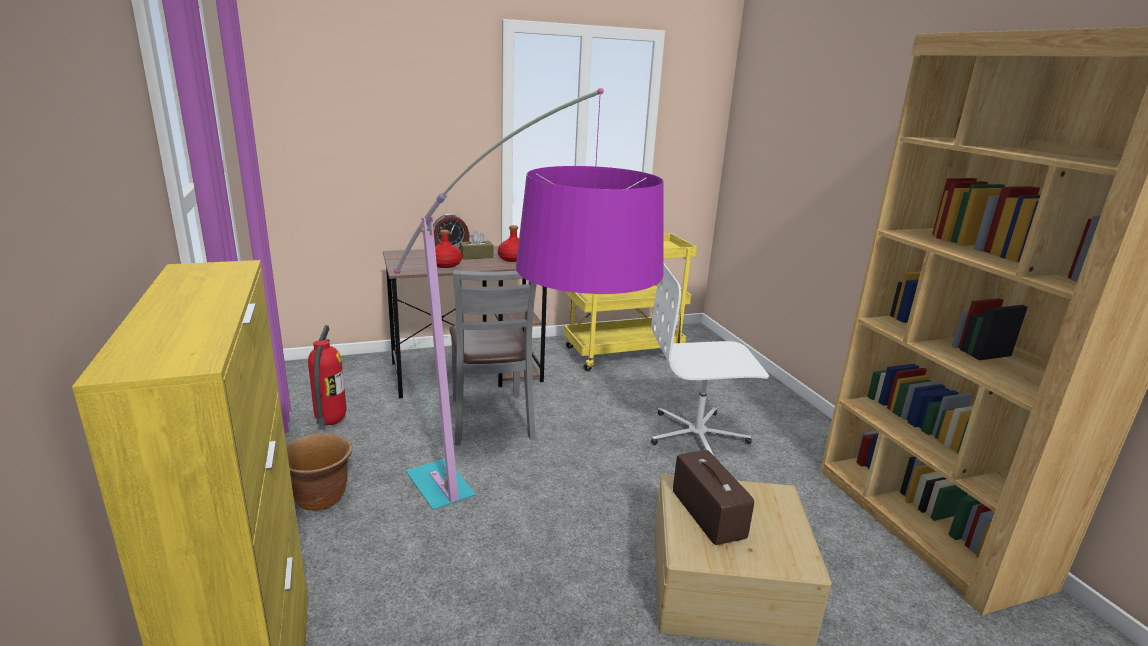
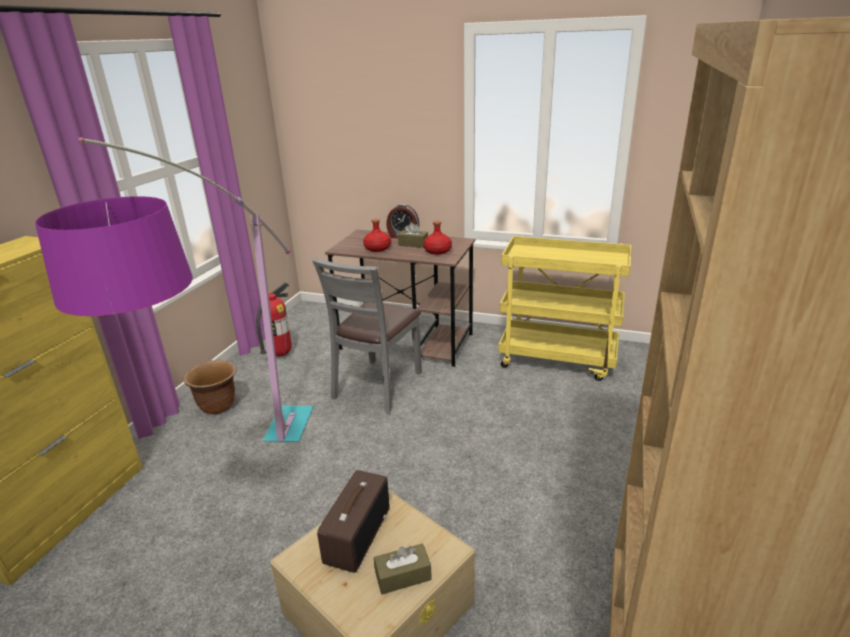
camera: 40 degrees right, 5 degrees up
white office chair [651,262,769,456] -> none
none -> brown tissue box [374,544,432,594]

